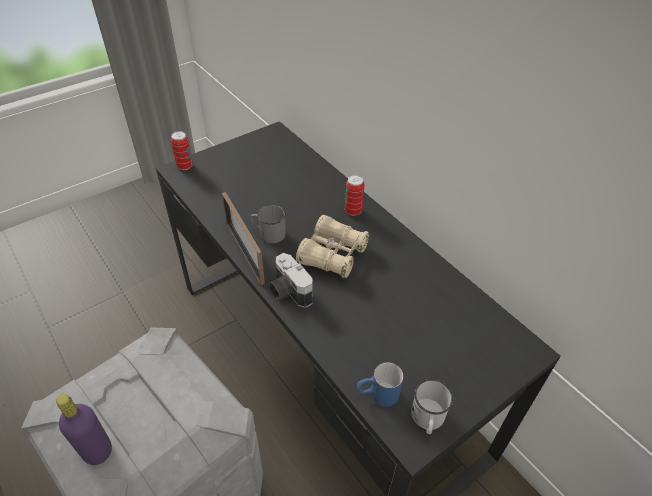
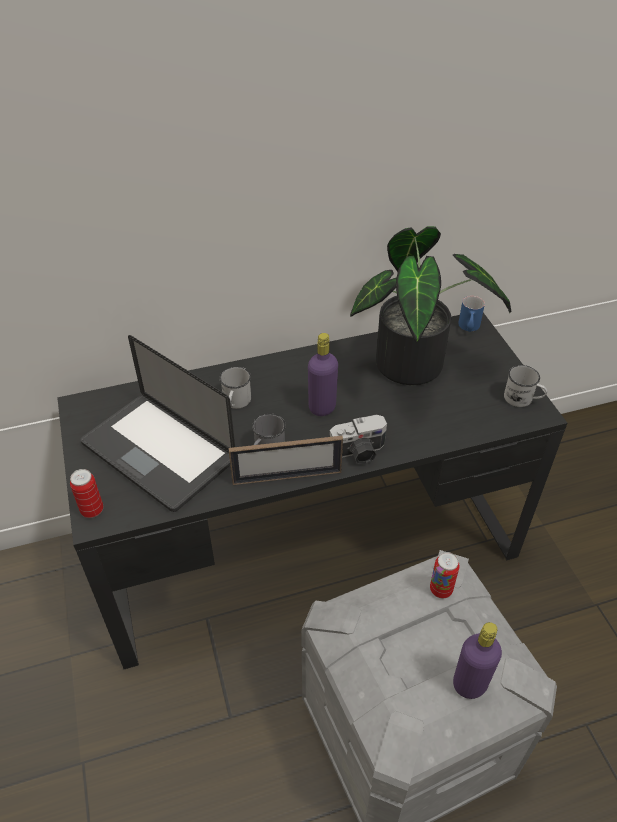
camera: 70 degrees left, 0 degrees up
beige binoculars [296,215,370,279] -> purple bottle [308,333,338,416]
can [345,175,364,216] -> can moved to [430,552,459,599]
blue mug [357,362,403,407] -> blue mug moved to [458,296,485,332]
none -> laptop [81,335,235,512]
none -> white mug [219,366,251,409]
none -> potted plant [350,226,511,385]

